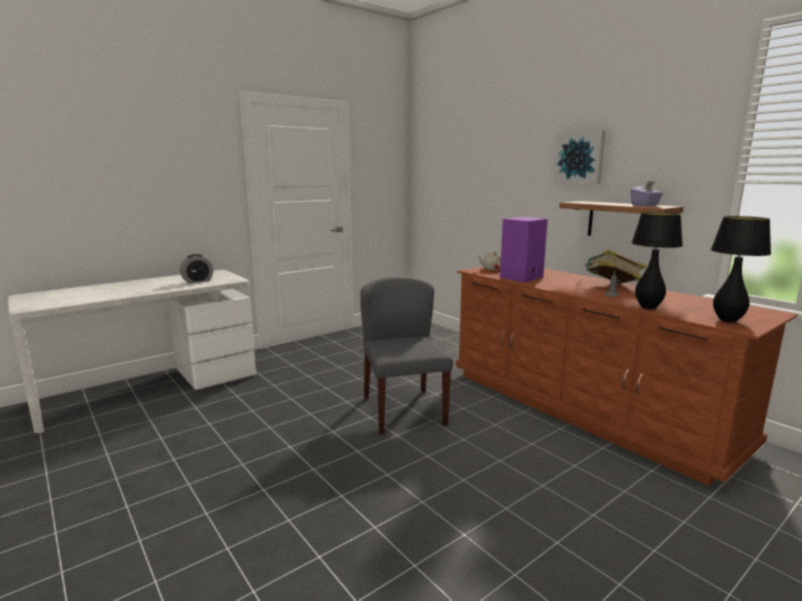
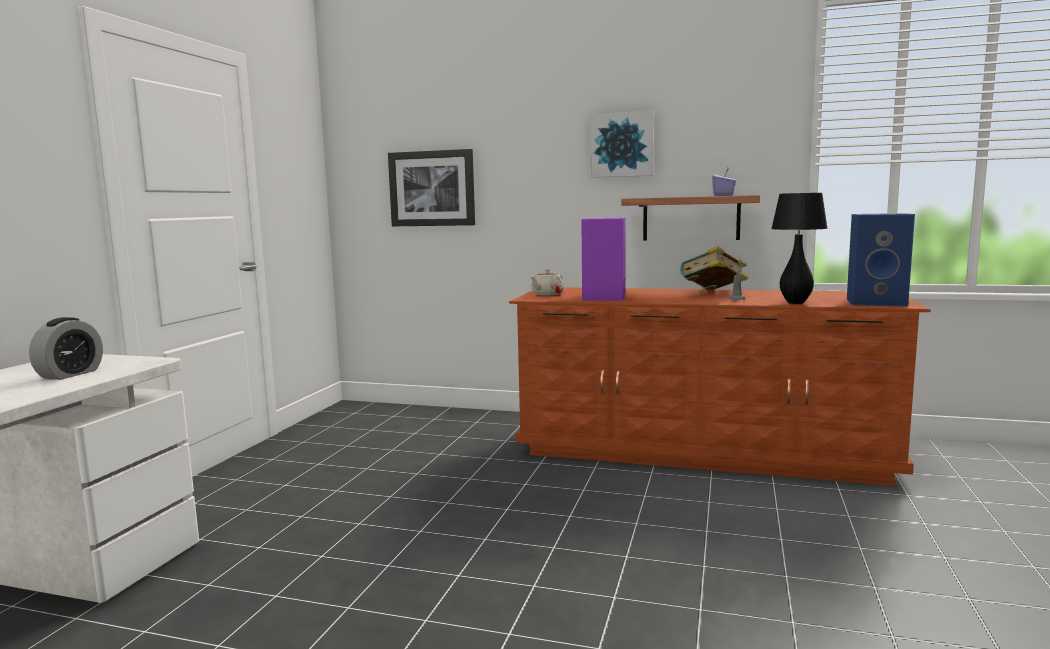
camera: 35 degrees left, 5 degrees down
grey chair [360,278,453,434] -> none
black table lamp [711,216,771,323] -> blue speaker [847,213,915,306]
none -> picture [388,149,475,226]

